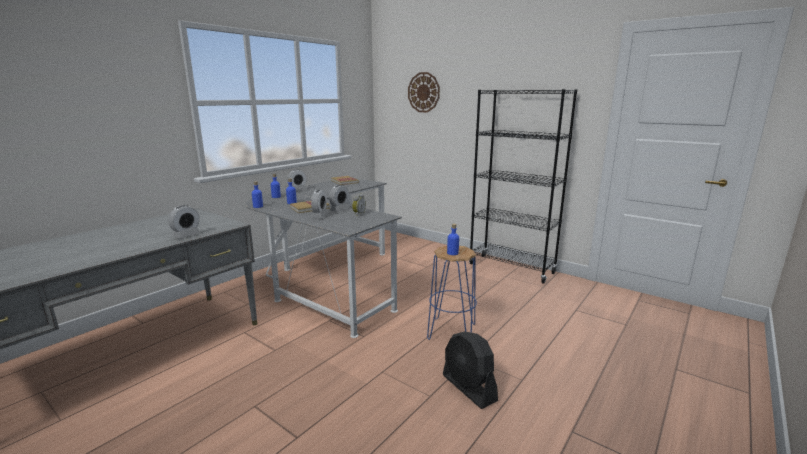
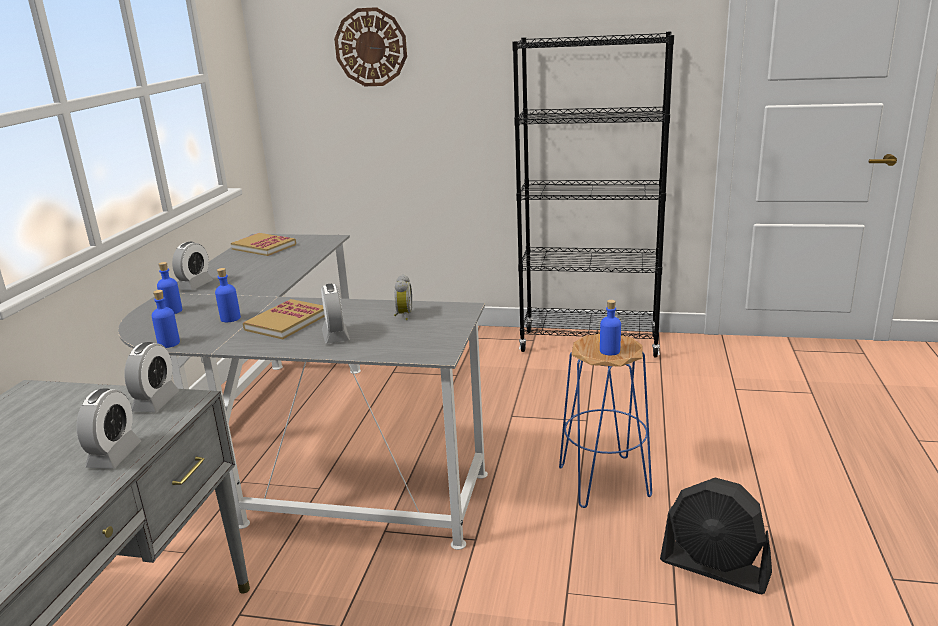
camera: 25 degrees left, 5 degrees up
alarm clock [329,185,350,212] -> alarm clock moved to [124,342,180,412]

